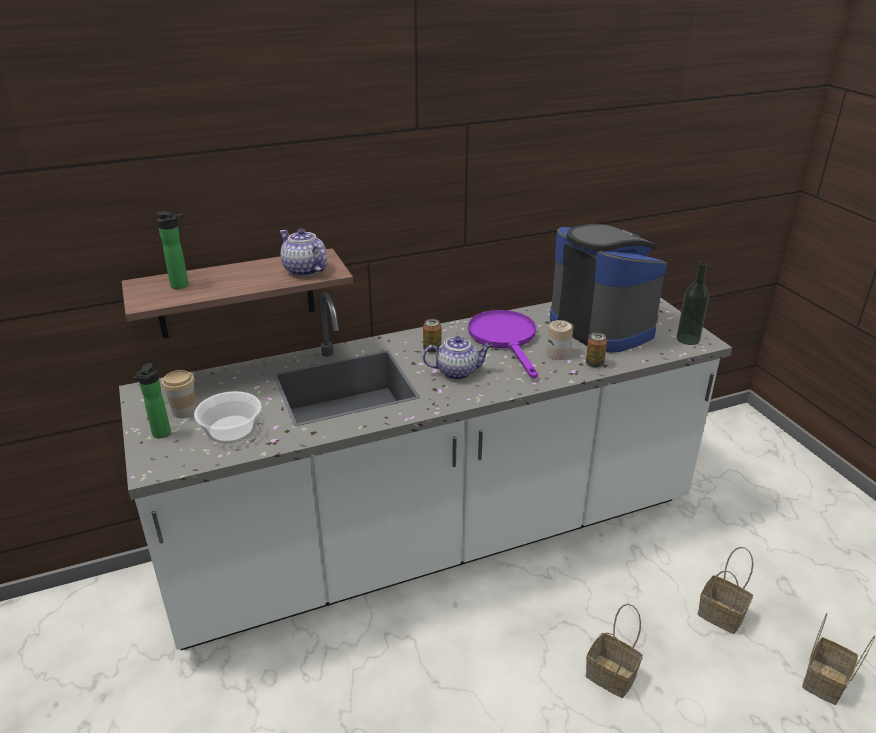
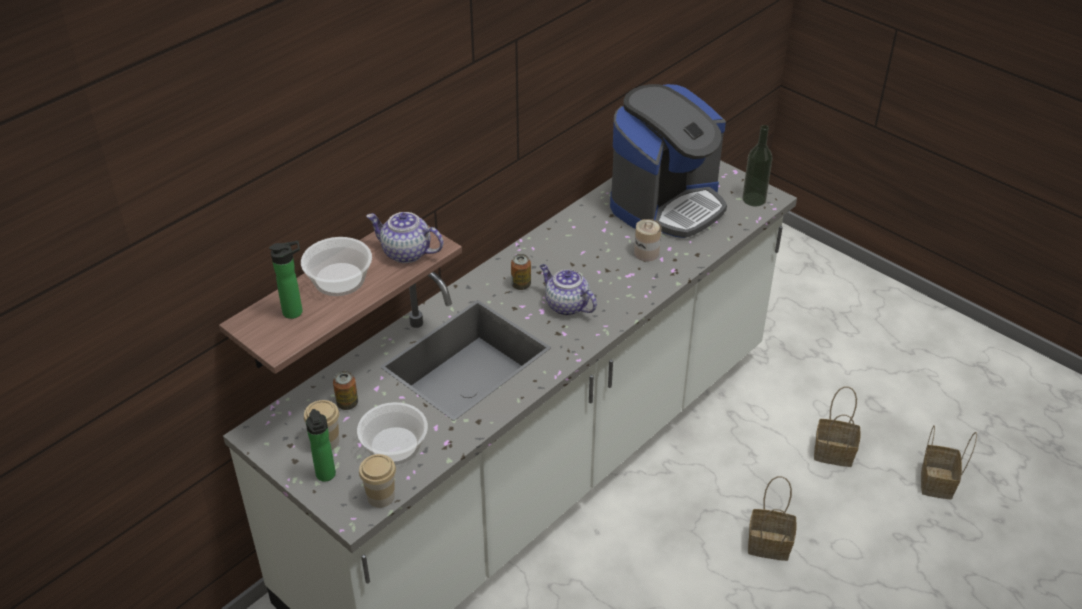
camera: 25 degrees left, 10 degrees up
teapot [423,336,492,380] -> teapot turned 105 degrees counterclockwise [540,264,597,316]
purple frying pan [468,310,538,379] -> none
coffee machine [550,224,667,353] -> coffee machine turned 105 degrees clockwise [610,84,727,238]
can [586,333,607,368] -> can moved to [333,371,358,410]
none -> bowl [301,237,372,296]
none -> cup [359,454,396,508]

